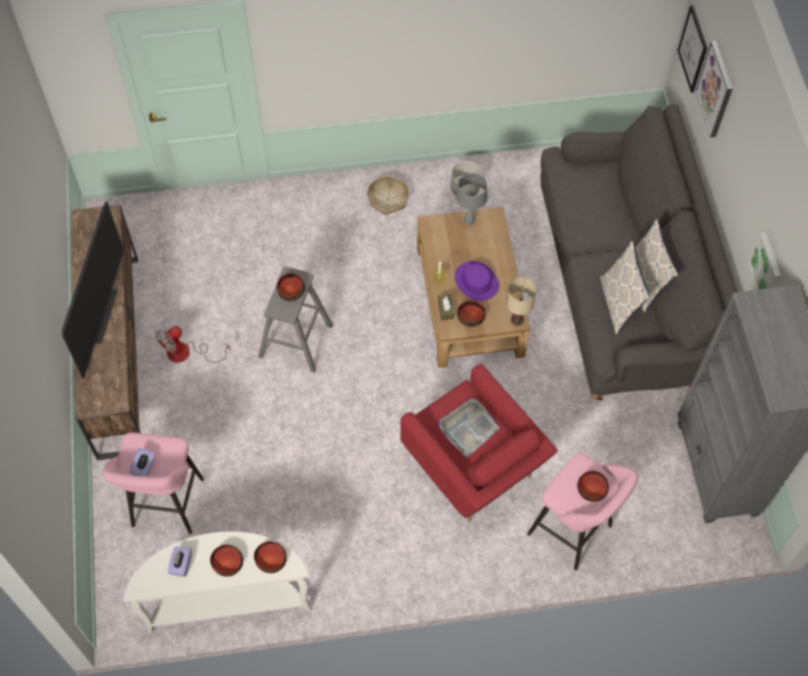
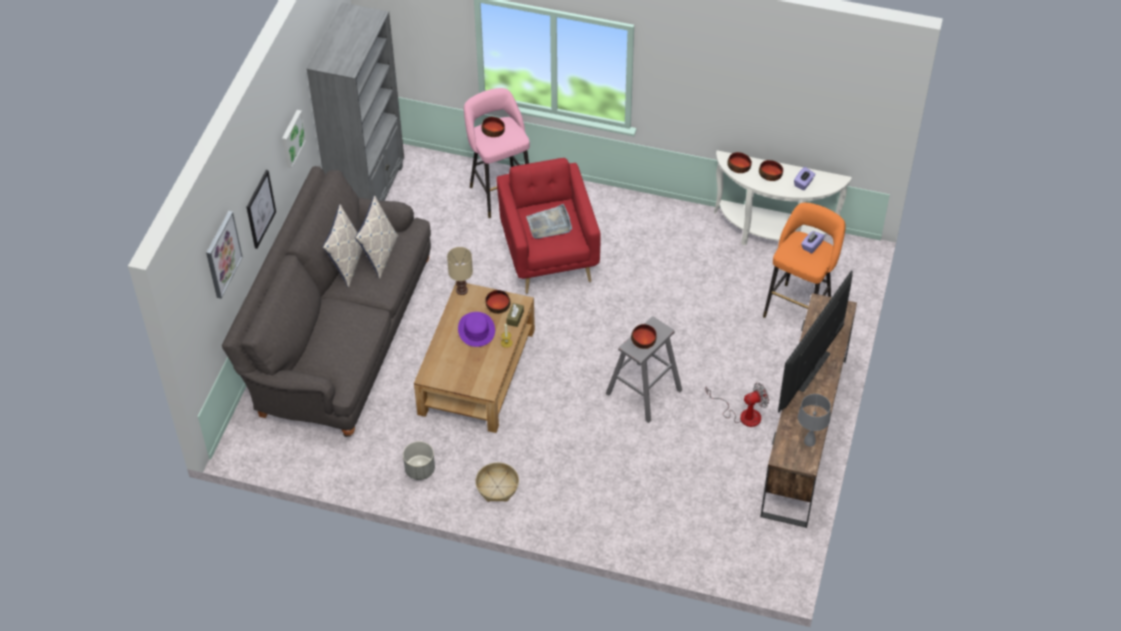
camera: 155 degrees left, 10 degrees down
pink stool [103,432,204,534] -> orange stool [763,203,846,318]
grey table lamp [456,173,488,225] -> grey table lamp moved to [798,394,831,447]
picture [677,5,708,93] -> picture moved to [247,170,276,249]

